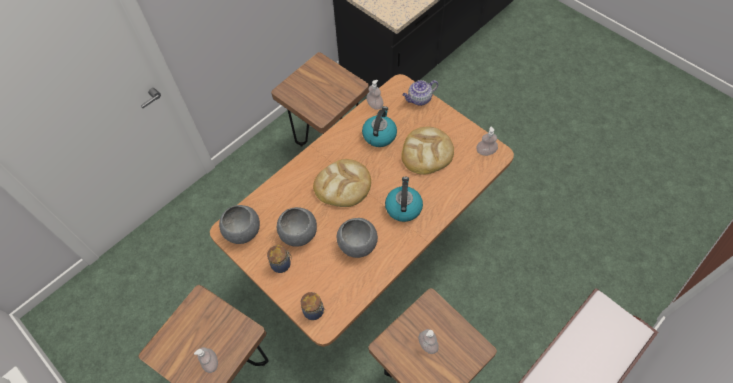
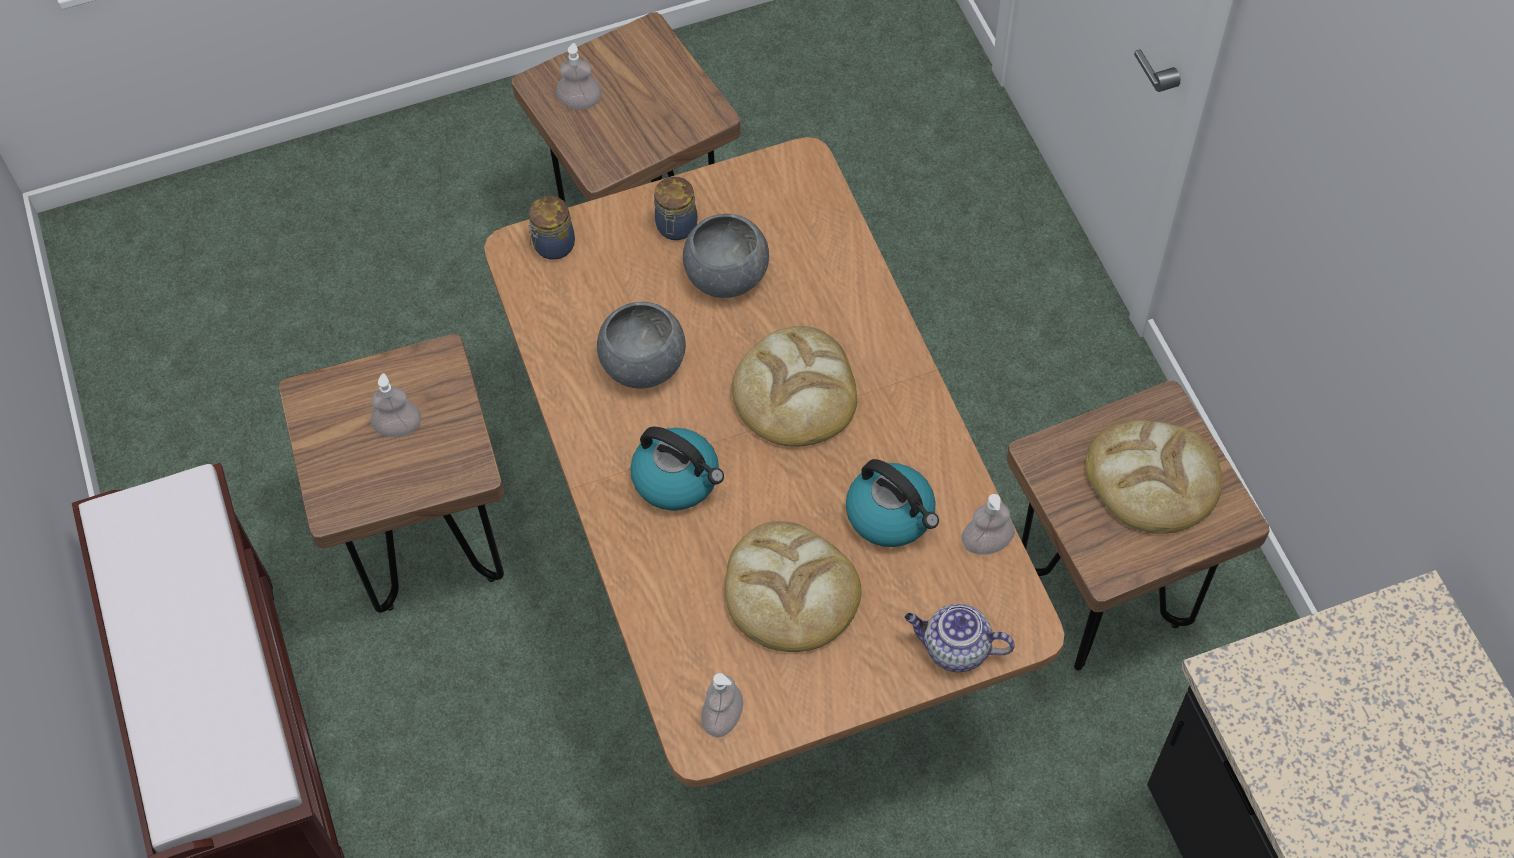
camera: 115 degrees right, 0 degrees up
grey bowl [219,205,260,244] -> none
teapot [402,80,438,106] -> teapot turned 75 degrees counterclockwise [905,604,1015,672]
none -> bread [1086,420,1223,534]

